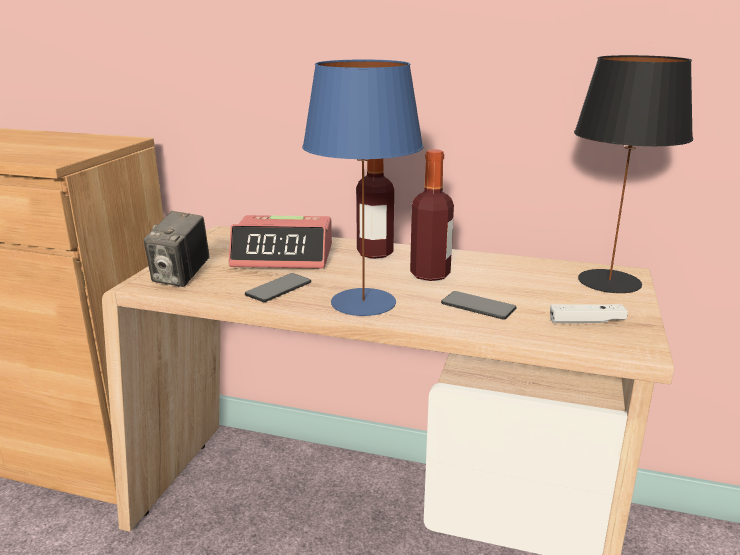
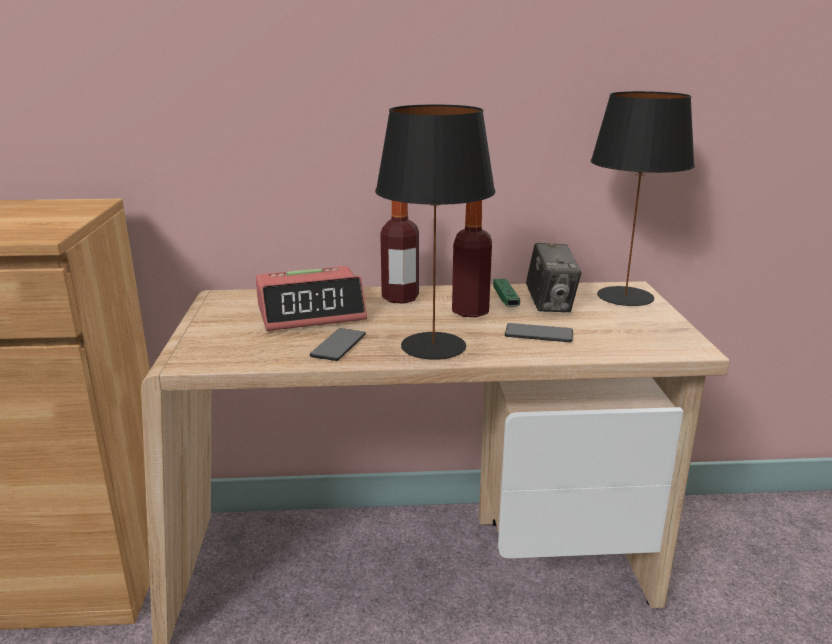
camera: 20 degrees left, 0 degrees up
camera [144,211,210,287] -> camera moved to [526,243,582,312]
blue table lamp [302,60,424,316] -> black table lamp [375,104,496,360]
white game controller [550,304,628,323] -> none
none -> green game controller [493,279,520,307]

